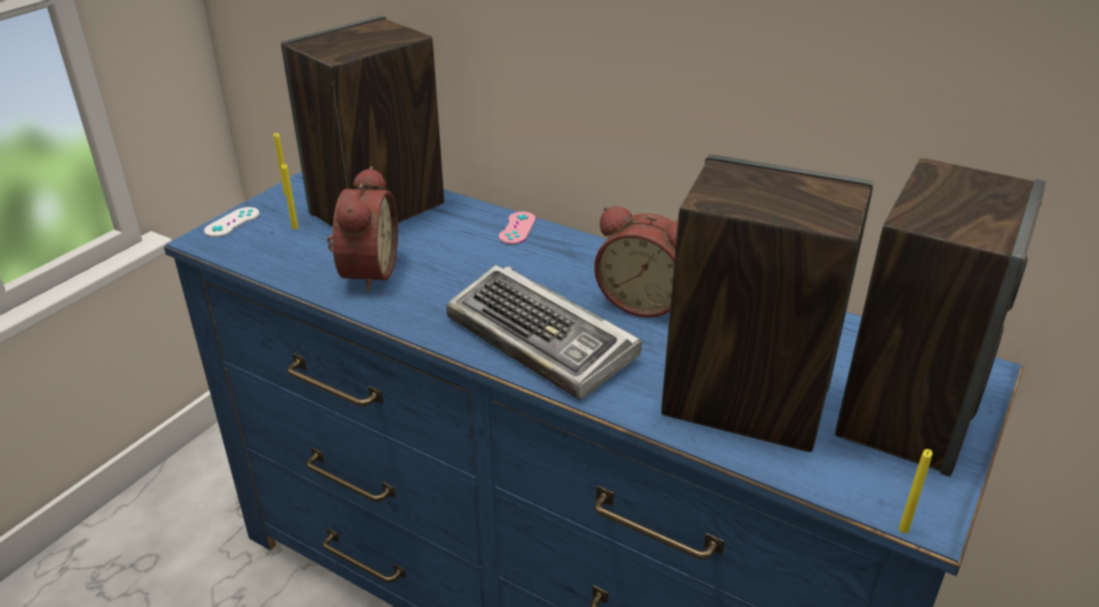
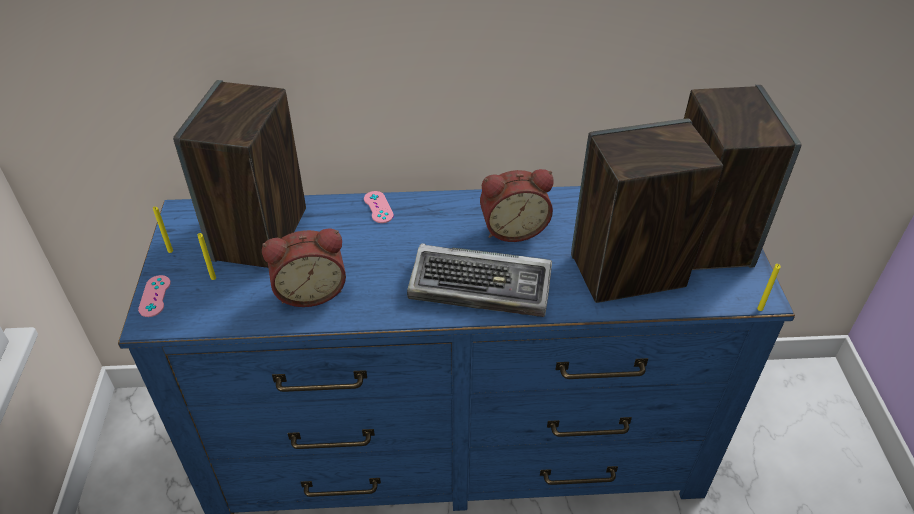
camera: 35 degrees left, 10 degrees up
white game controller [204,207,260,237] -> pink game controller [138,275,171,317]
alarm clock [327,166,398,293] -> alarm clock turned 105 degrees clockwise [262,229,346,307]

